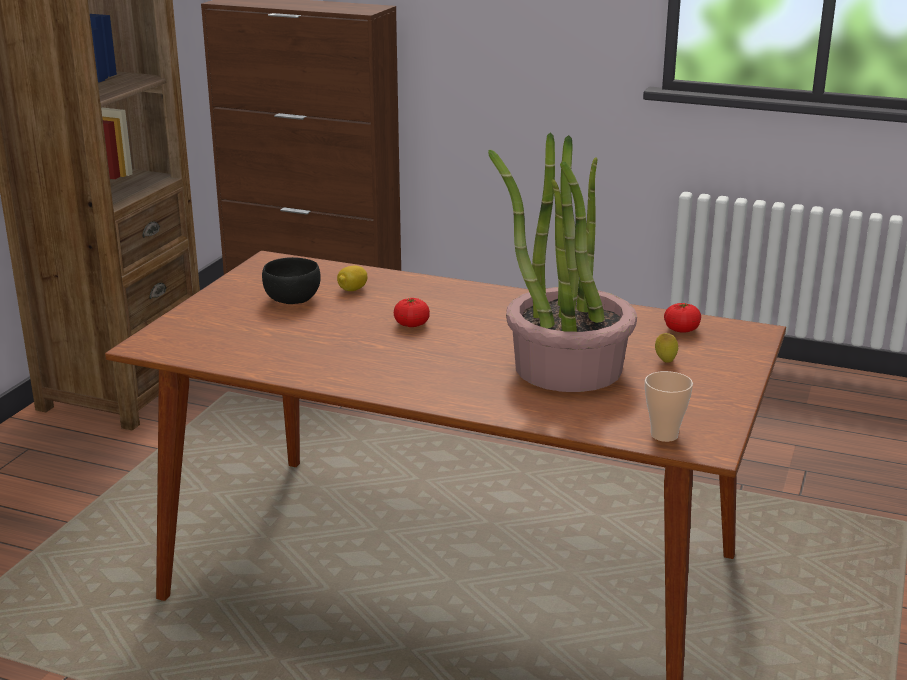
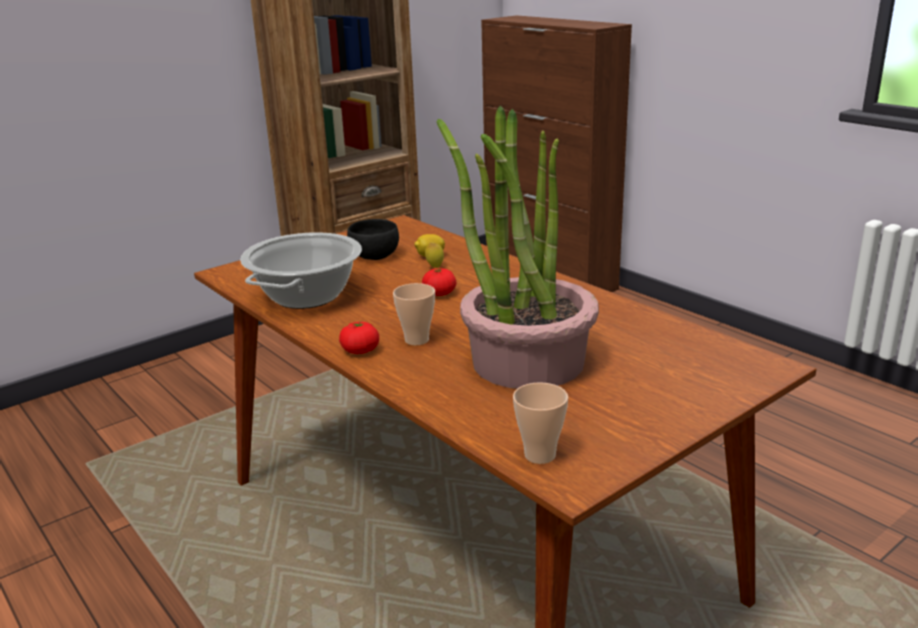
camera: 30 degrees right, 0 degrees up
lemon [655,333,678,363] -> lemon moved to [425,242,444,268]
tomato [664,303,701,333] -> tomato moved to [339,322,379,354]
none -> cooking pot [240,232,362,309]
none -> cup [393,283,435,346]

